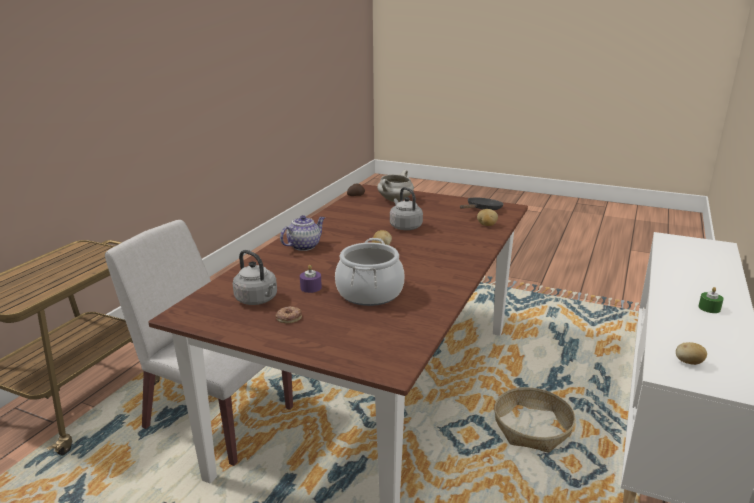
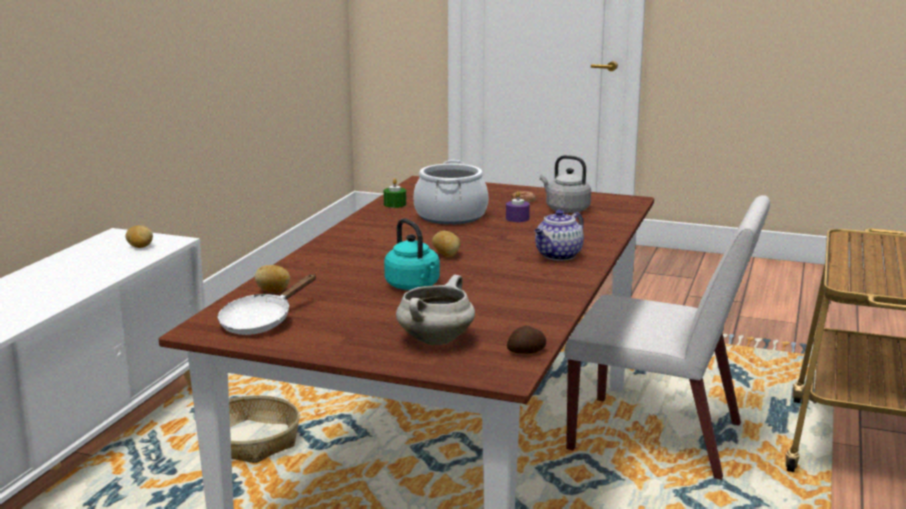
camera: 175 degrees right, 5 degrees down
grey kettle [390,187,423,230] -> turquoise kettle [384,218,440,290]
black frying pan [460,198,503,210] -> white frying pan [217,274,316,335]
green candle [698,287,724,313] -> green candle moved to [384,178,406,208]

